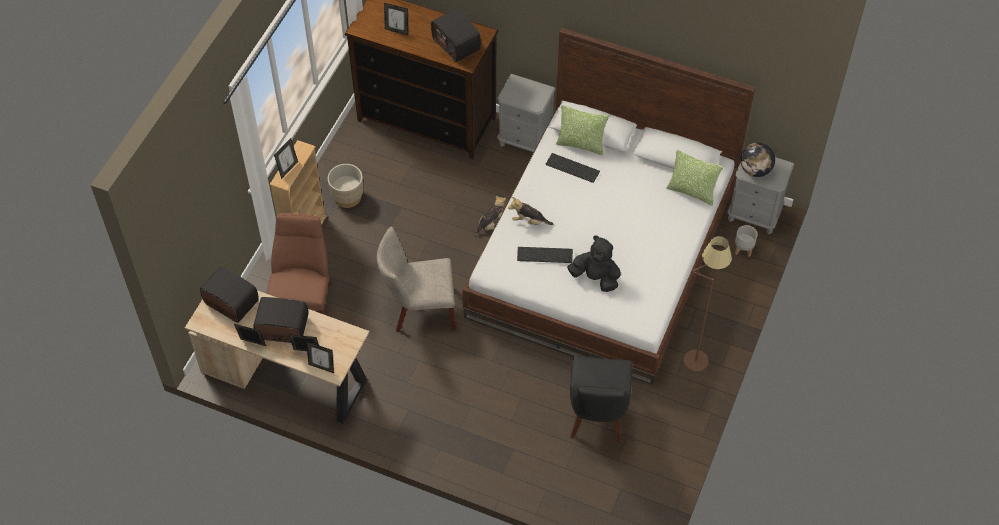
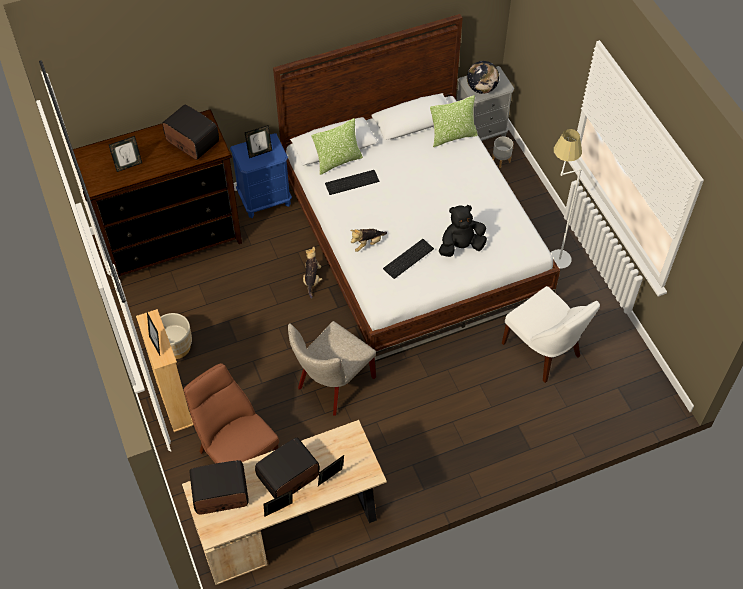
camera: 45 degrees left, 0 degrees up
picture frame [306,341,334,373] -> picture frame moved to [245,125,272,158]
radio [431,9,481,62] -> radio turned 150 degrees counterclockwise [162,104,219,160]
grey nightstand [497,74,556,152] -> blue nightstand [230,133,292,218]
black chair [570,356,632,443] -> white chair [502,286,600,383]
brown floor lamp [684,236,732,371] -> white floor lamp [551,129,582,269]

